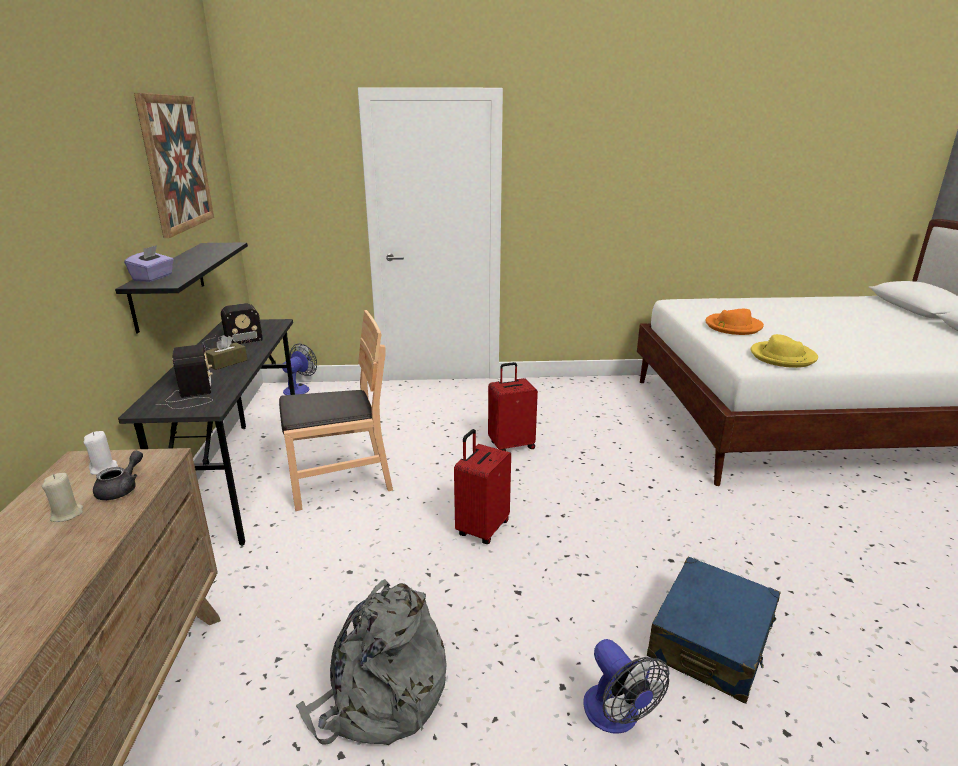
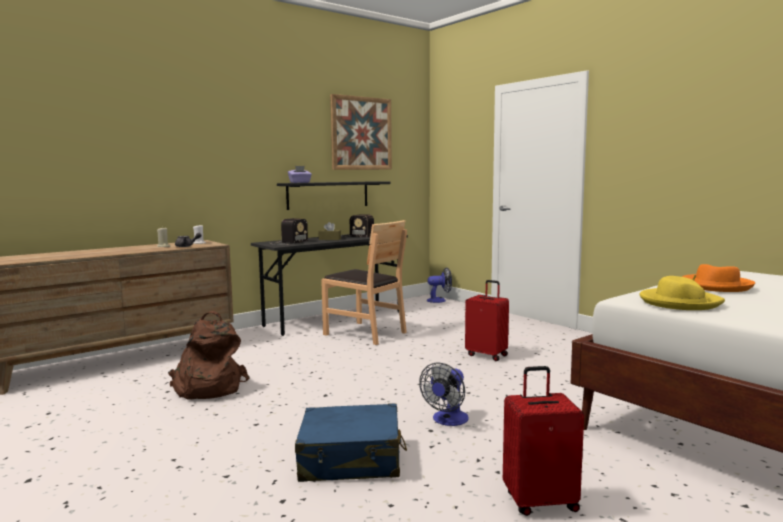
camera: 55 degrees right, 15 degrees down
grey backpack [296,579,447,745] -> brown backpack [168,311,250,400]
red suitcase [454,429,511,544] -> red suitcase moved to [503,366,584,516]
fan [583,639,669,734] -> fan moved to [419,363,468,426]

